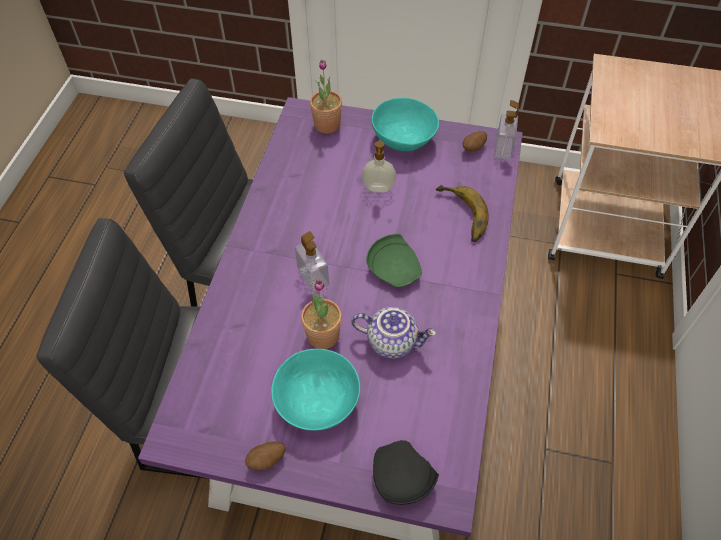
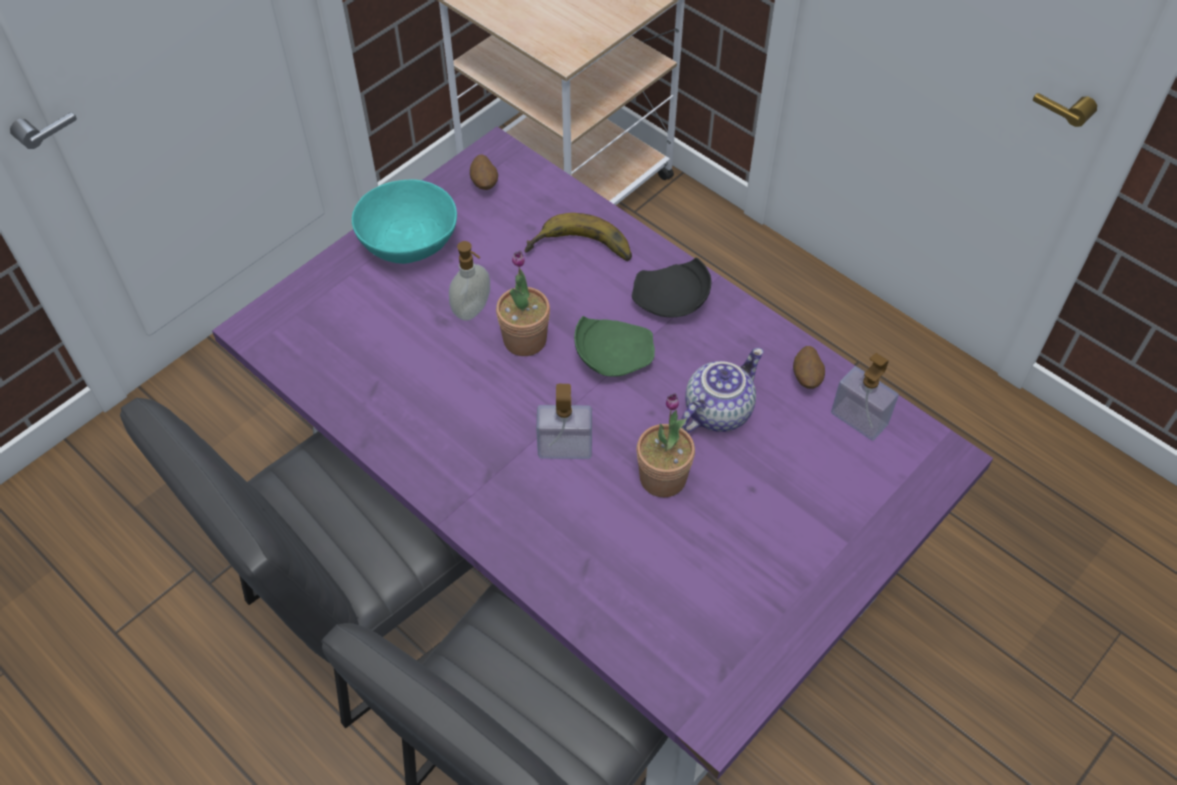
camera: 60 degrees left, 0 degrees up
potato [245,442,286,471] -> potato moved to [793,346,825,389]
turquoise bowl [271,349,360,431] -> none
potted plant [310,59,342,134] -> potted plant moved to [496,250,550,356]
black plate [373,440,439,505] -> black plate moved to [632,258,711,318]
soap dispenser [494,100,519,160] -> soap dispenser moved to [831,353,899,441]

